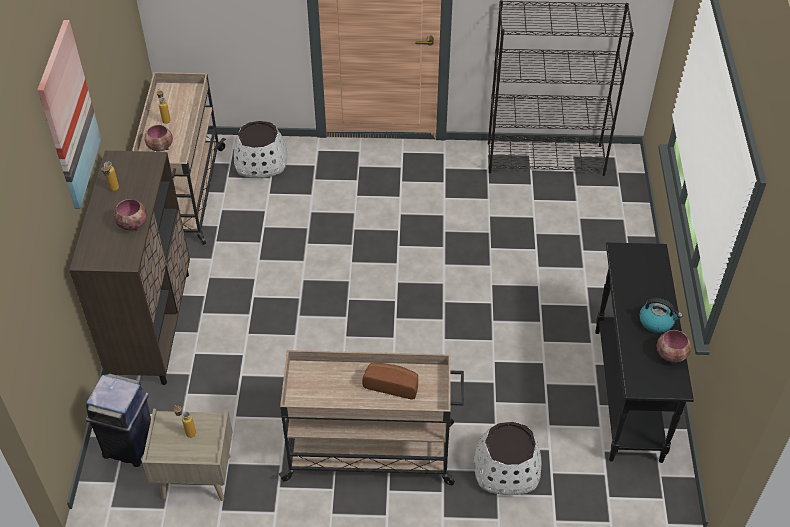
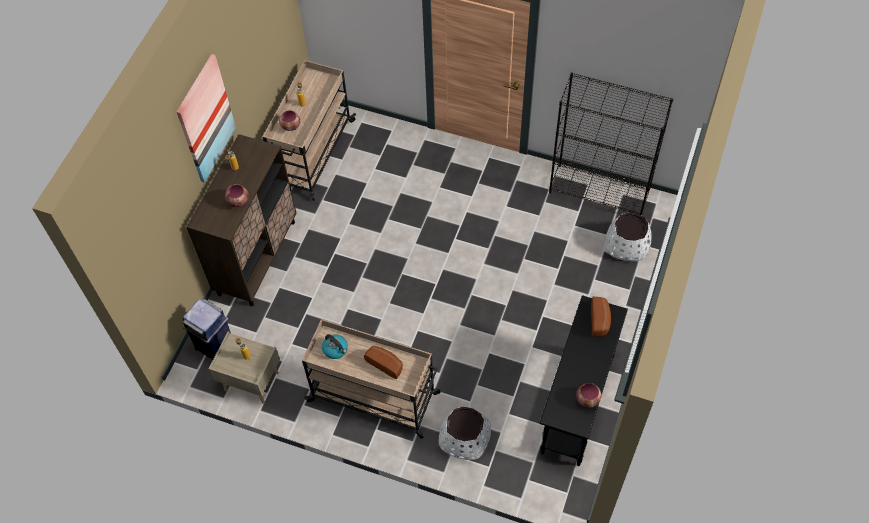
camera: 20 degrees right, 10 degrees up
white planter [234,121,287,178] -> white planter moved to [605,213,652,261]
kettle [640,298,683,333] -> kettle moved to [322,334,348,359]
none -> bread [591,297,611,337]

